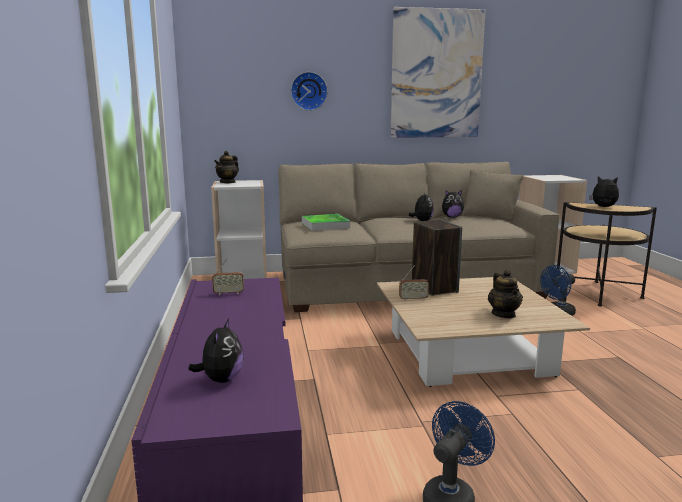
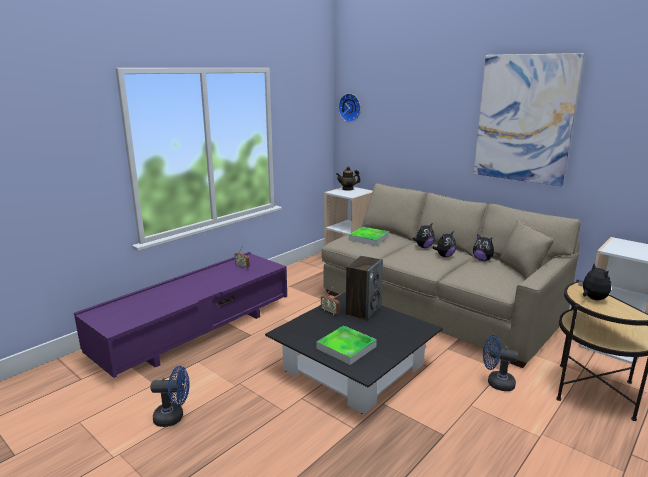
camera: 50 degrees right, 5 degrees up
plush toy [188,319,244,383] -> plush toy moved to [413,224,435,248]
wall clock [291,72,328,111] -> wall clock moved to [338,93,361,123]
beige coffee table [377,277,590,387] -> black coffee table [265,292,443,414]
teapot [488,269,523,318] -> tray [317,326,377,365]

